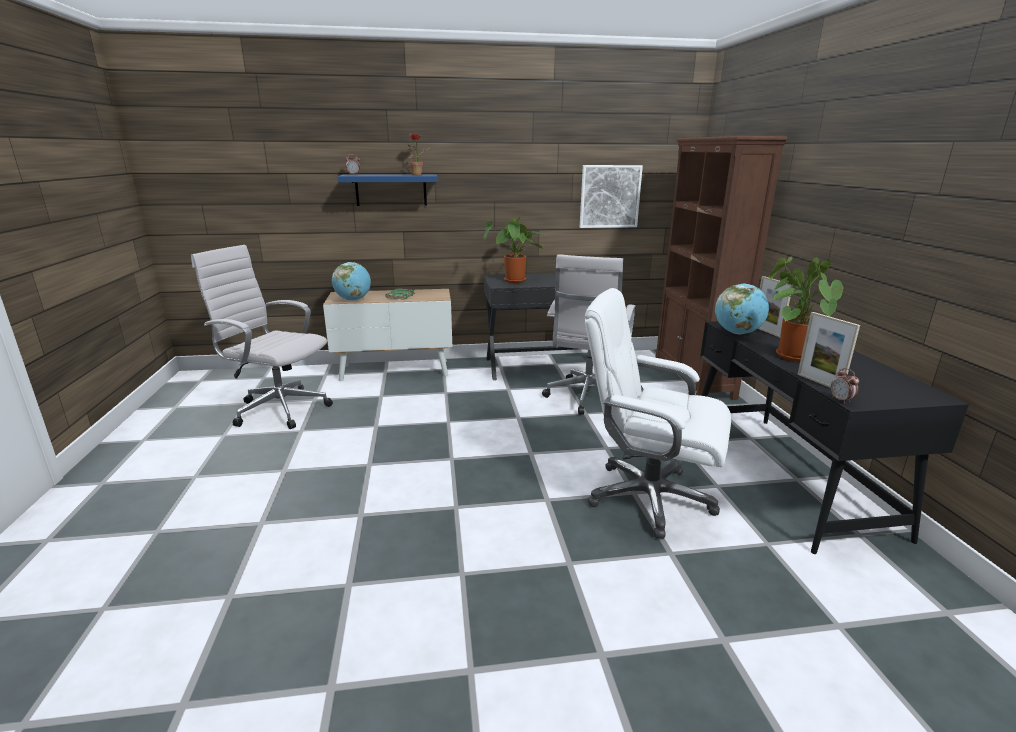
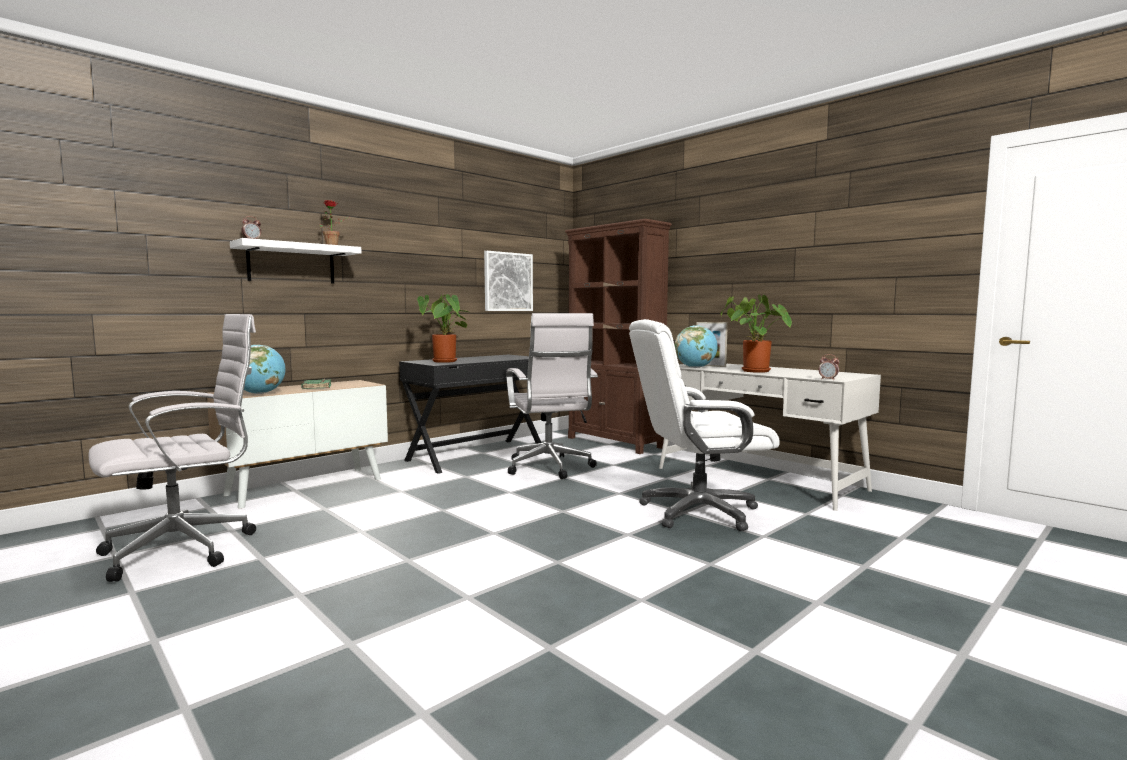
camera: 35 degrees left, 15 degrees down
white office chair [191,245,333,429] -> white office chair turned 150 degrees clockwise [89,314,256,582]
blue shelf [338,175,438,206] -> white shelf [230,238,362,284]
black desk [700,321,969,554] -> white desk [659,364,881,511]
picture frame [797,312,860,388] -> none

